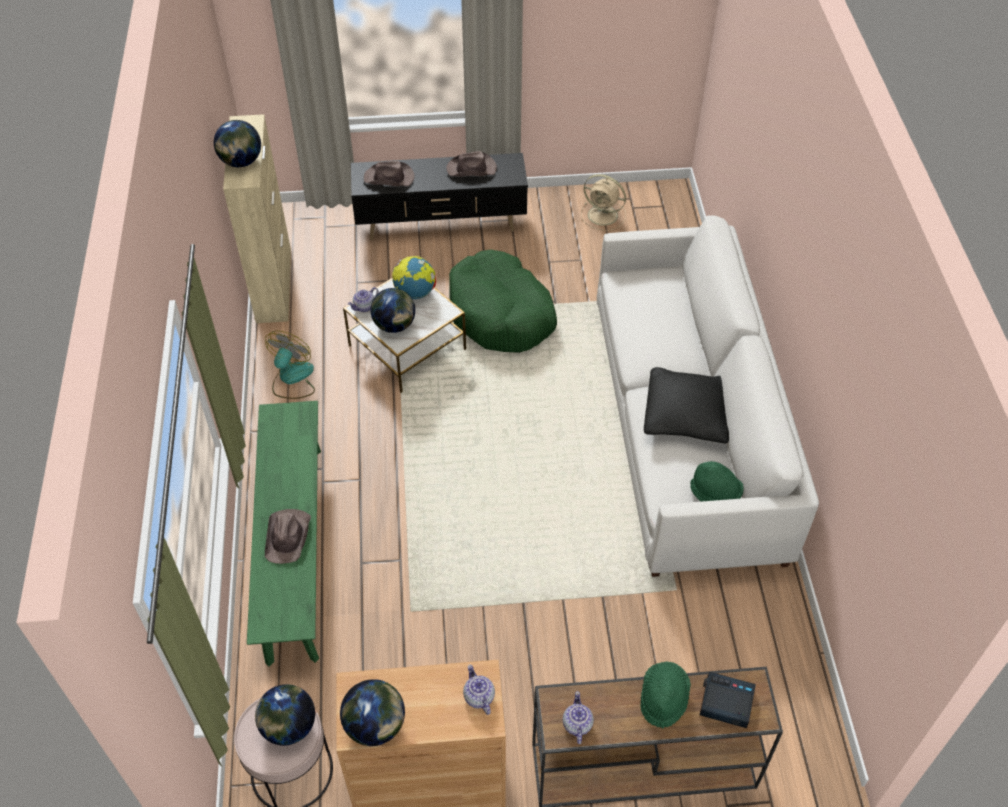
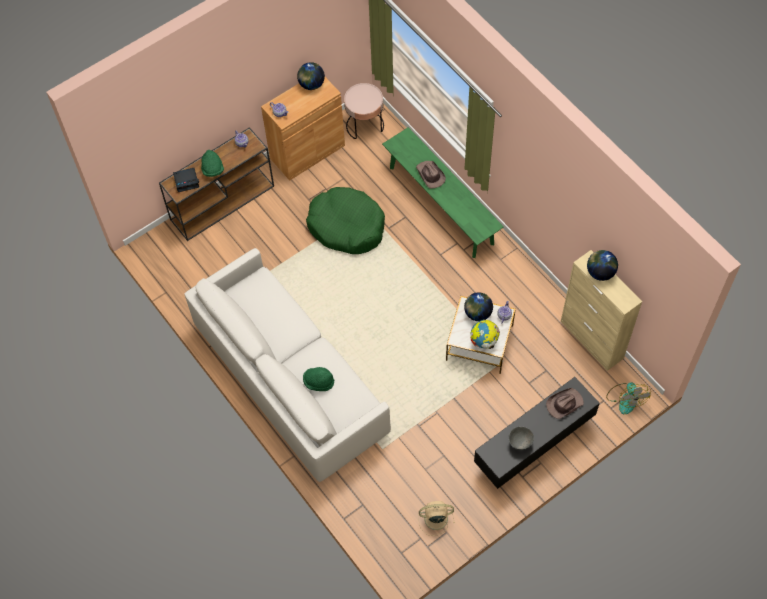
camera: 150 degrees right, 10 degrees up
globe [255,684,315,746] -> none
fan [265,331,315,399] -> fan moved to [606,382,651,414]
brown hat [446,151,497,177] -> grey bowl [509,427,534,450]
green dog bed [449,250,557,353] -> green dog bed moved to [306,187,385,254]
black pillow [644,367,729,444] -> none
green hat [690,461,744,502] -> green hat moved to [303,367,334,391]

